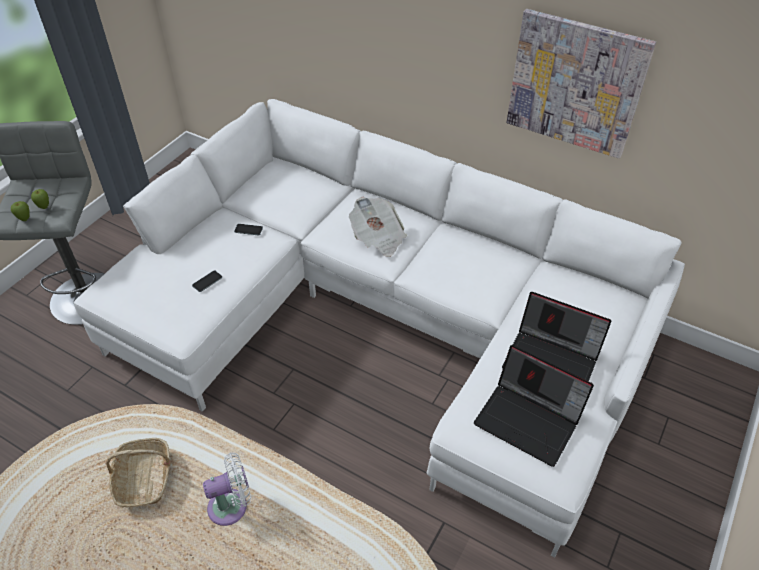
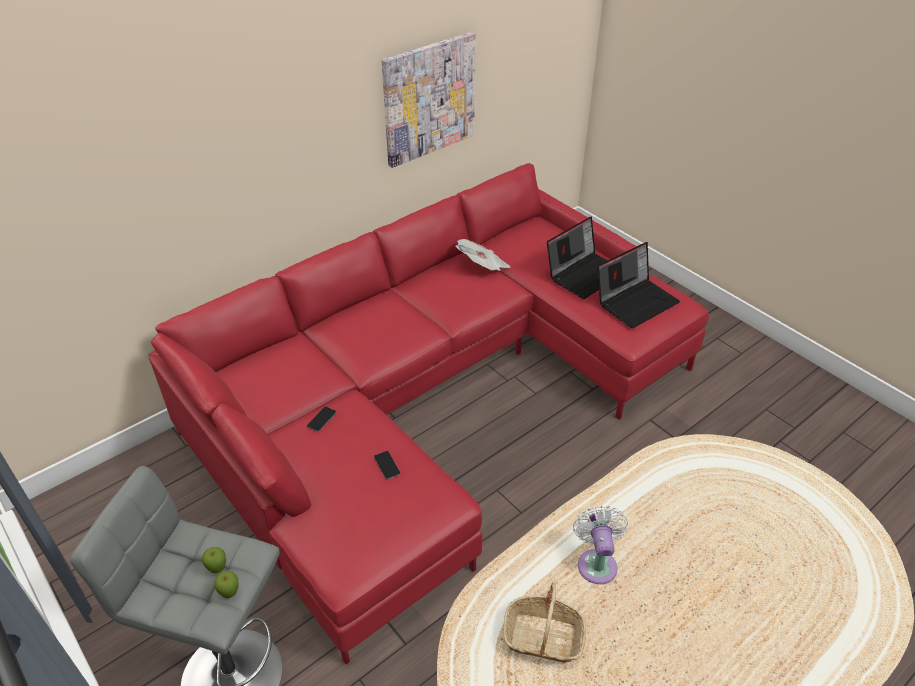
camera: 70 degrees left, 5 degrees down
white sofa [74,99,685,558] -> red sofa [148,163,709,665]
newspaper [349,197,407,257] -> newspaper moved to [456,239,511,271]

